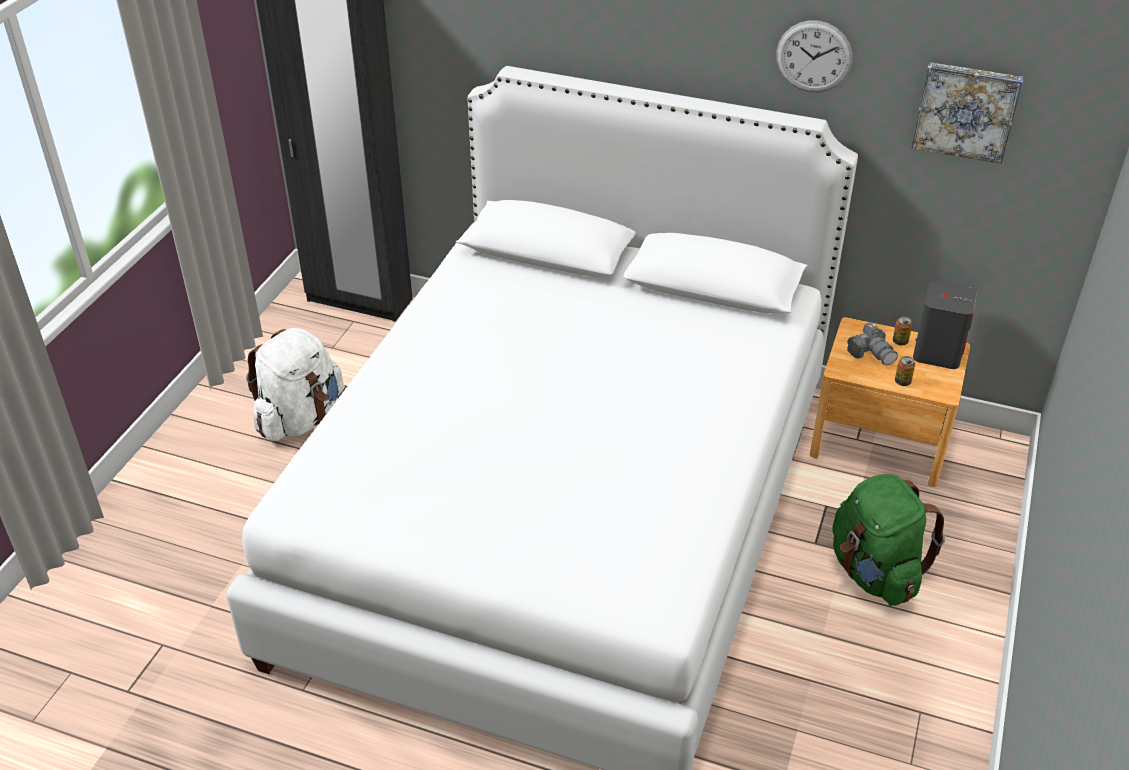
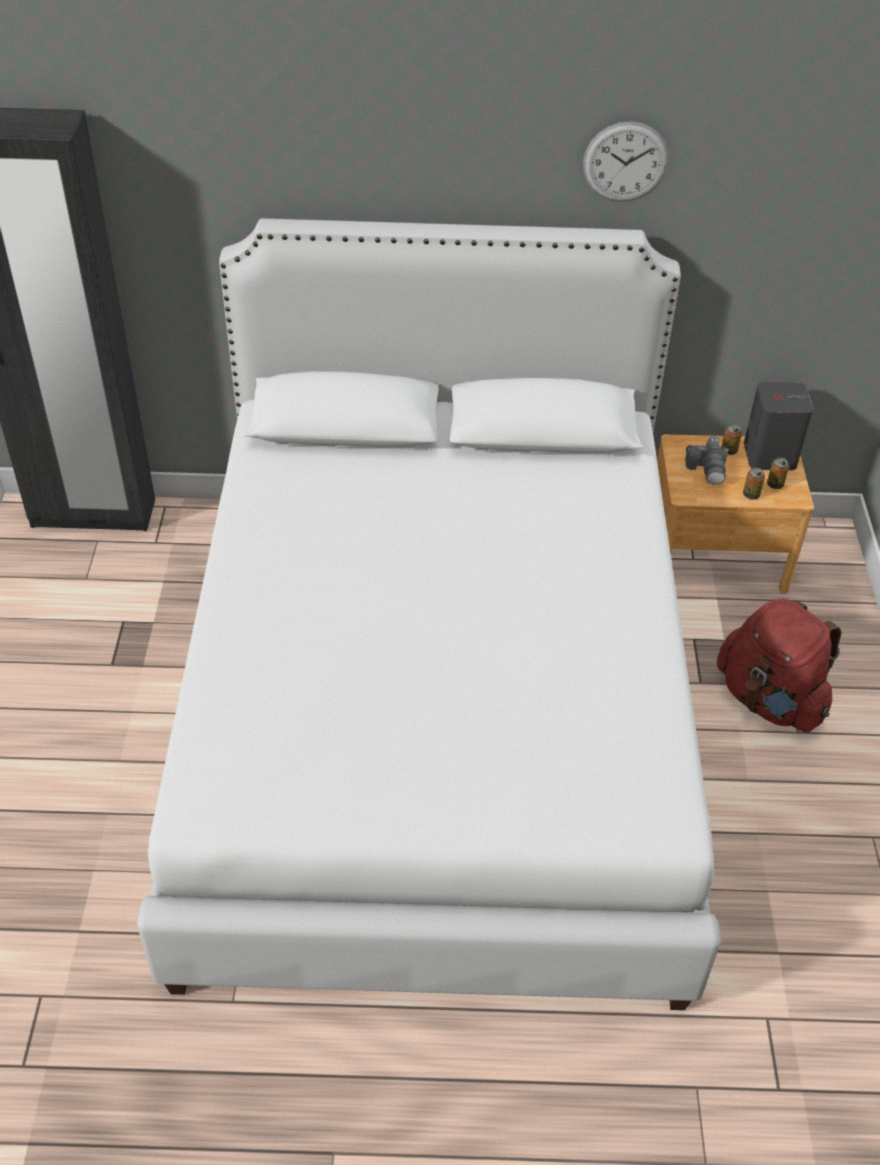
camera: 20 degrees left, 5 degrees up
white backpack [246,328,344,441] -> none
green backpack [832,474,945,606] -> red backpack [717,598,841,732]
camera [847,322,898,365] -> camera turned 45 degrees clockwise [685,437,729,485]
picture [912,62,1023,164] -> none
none -> can [767,458,789,489]

